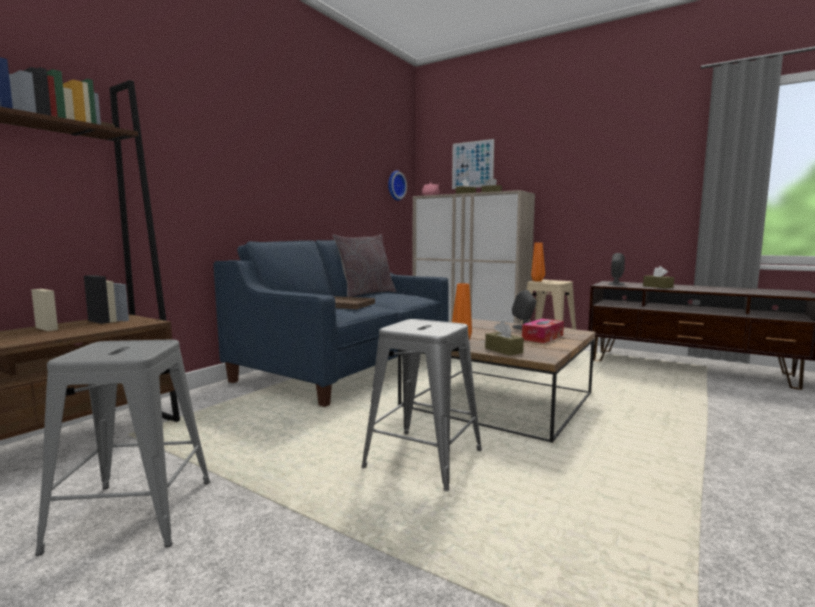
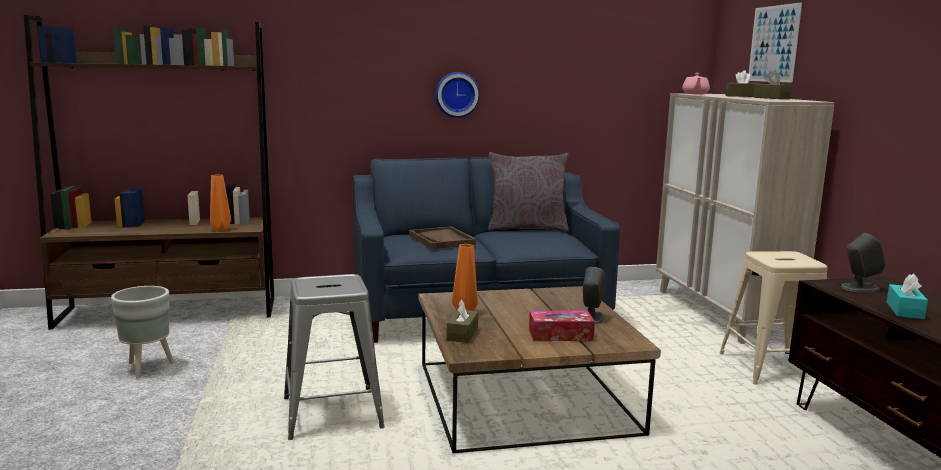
camera: 45 degrees right, 5 degrees up
grey stool [35,340,210,556] -> grey planter [111,286,174,379]
wall clock [388,171,407,201] -> wall clock moved to [435,72,480,118]
orange vase [531,242,545,281] -> orange vase moved to [210,175,231,231]
brown tissue box [643,266,674,289] -> turquoise tissue box [887,273,928,319]

